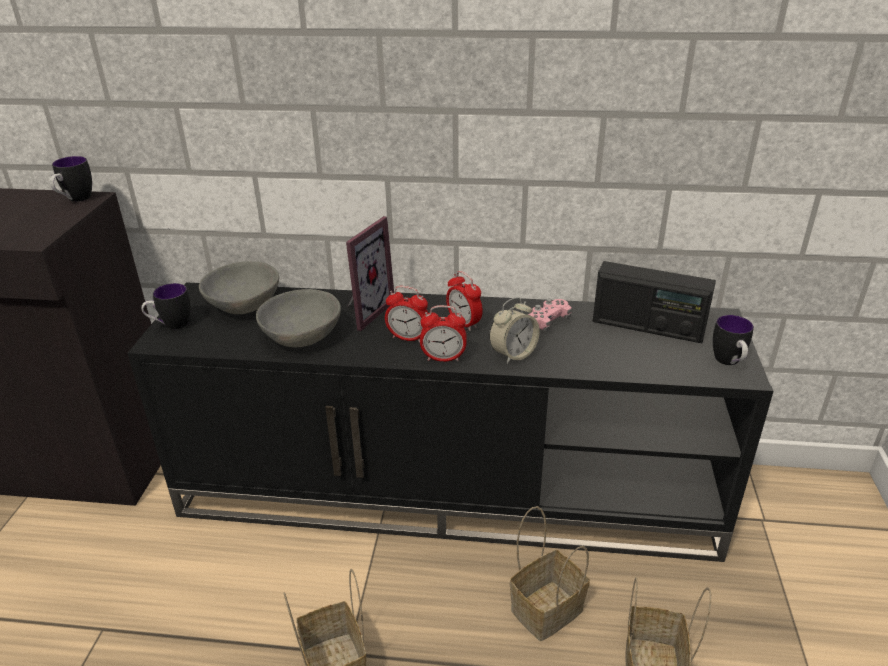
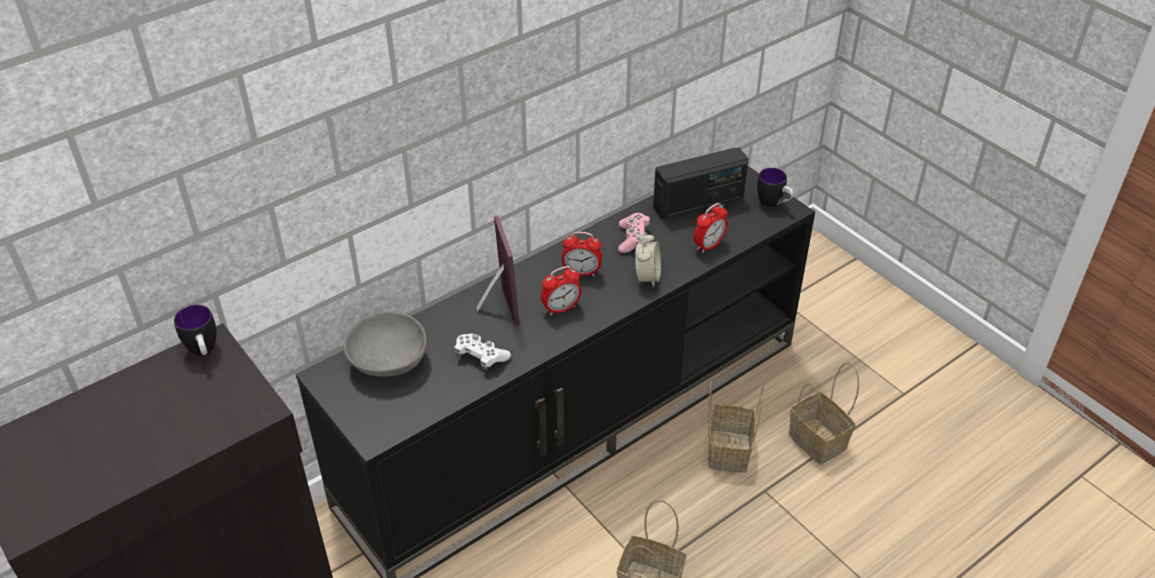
camera: 45 degrees left, 10 degrees up
mug [141,283,190,329] -> none
grey bowl [256,289,341,347] -> white game controller [454,333,511,370]
alarm clock [420,305,467,362] -> alarm clock moved to [694,203,728,253]

